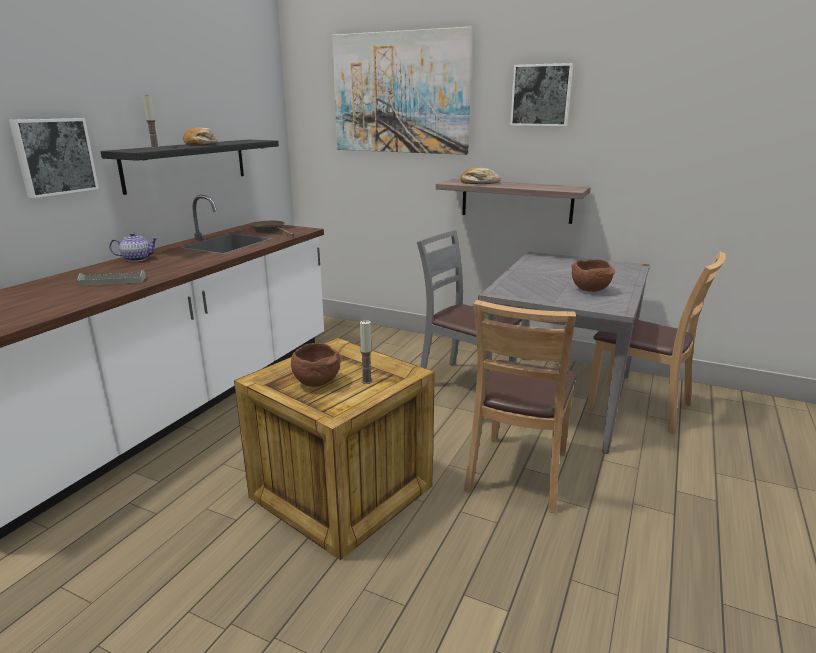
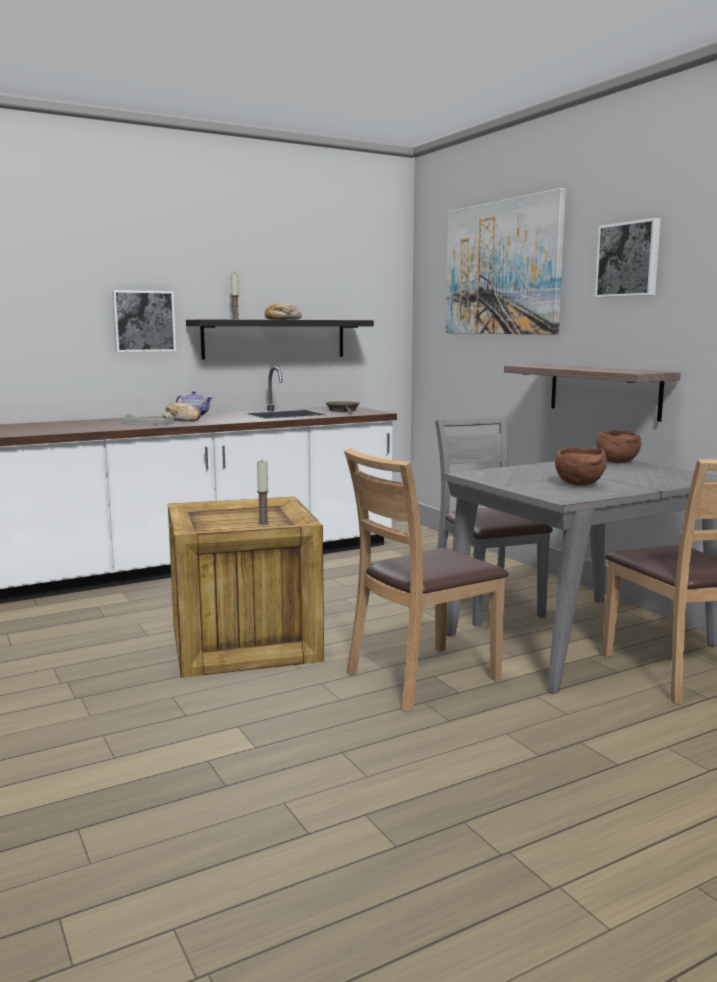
camera: 35 degrees right, 10 degrees down
brown bowl [291,343,341,387] -> brown bowl moved to [596,430,641,463]
bread [460,168,501,184] -> bread moved to [162,403,200,422]

